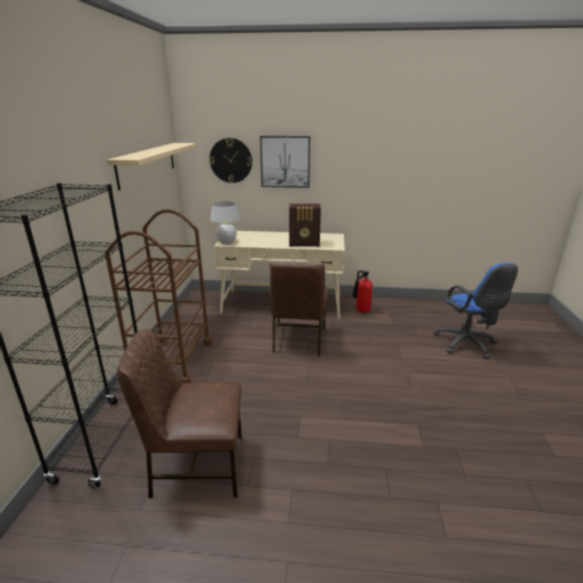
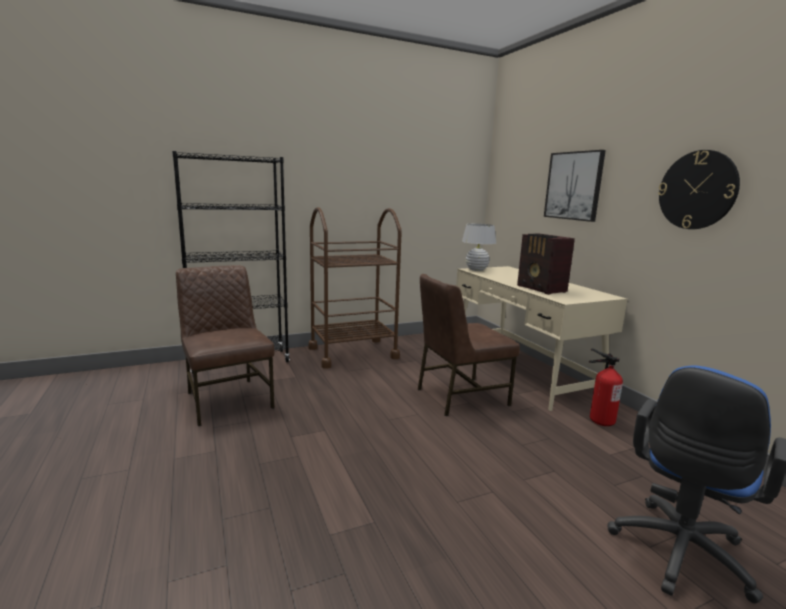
camera: 60 degrees right, 10 degrees down
beige shelf [107,143,197,191] -> none
wall clock [209,138,252,183] -> wall clock moved to [658,150,740,229]

